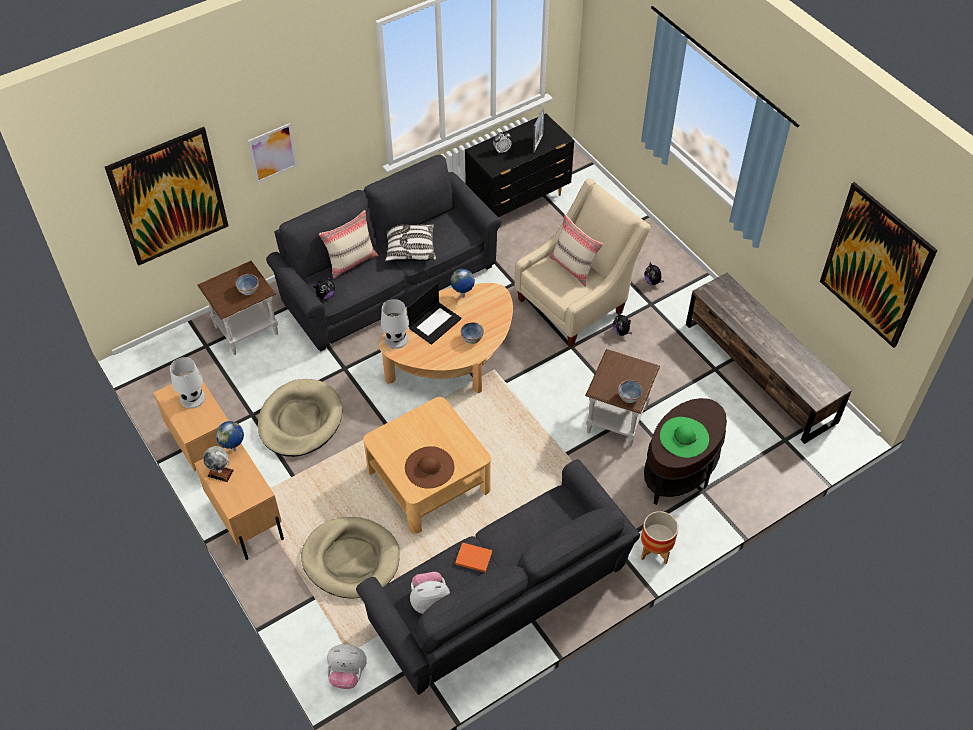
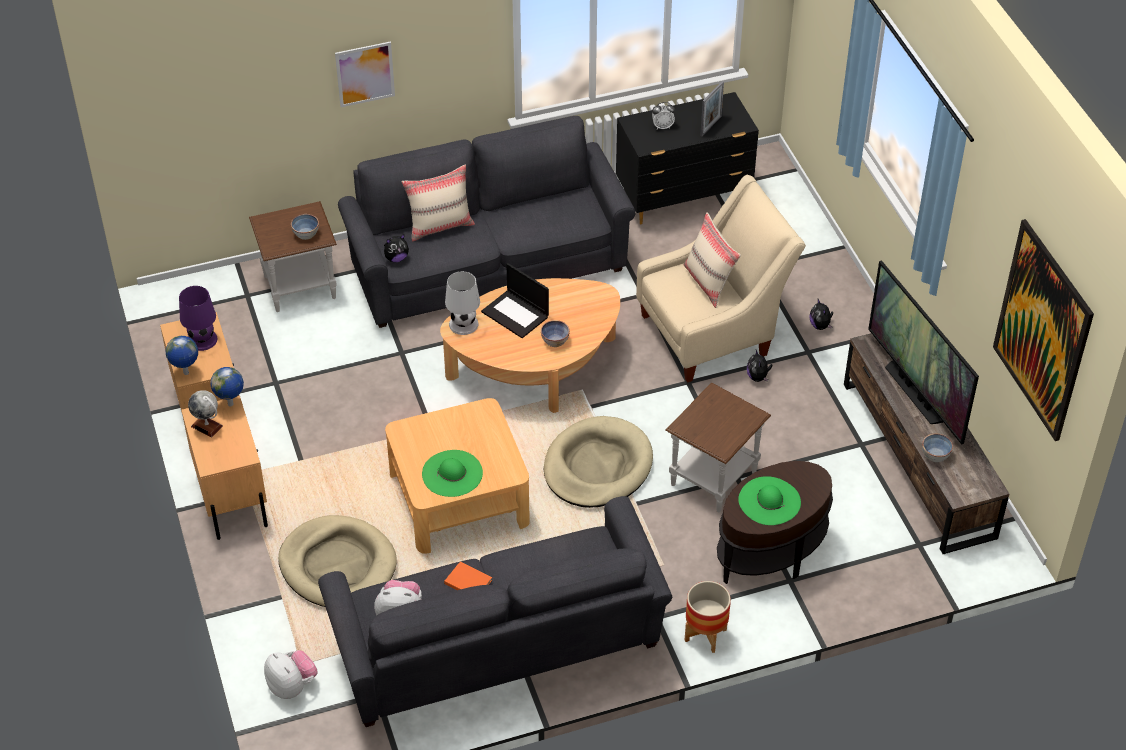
camera: 15 degrees right, 5 degrees down
picture [105,127,229,266] -> none
white table lamp [170,357,205,409] -> purple table lamp [179,286,218,351]
beige dog bed [258,379,342,457] -> beige dog bed moved to [543,416,653,508]
plush toy [327,644,367,689] -> plush toy turned 150 degrees counterclockwise [264,650,318,699]
pillow [385,224,436,262] -> none
brown hat [405,446,455,488] -> green hat [422,450,483,497]
laptop [407,283,462,345] -> laptop turned 75 degrees clockwise [481,263,549,338]
globe [450,269,475,298] -> globe moved to [165,336,198,375]
bowl [618,380,643,403] -> bowl moved to [922,433,953,462]
none -> television [868,260,979,445]

